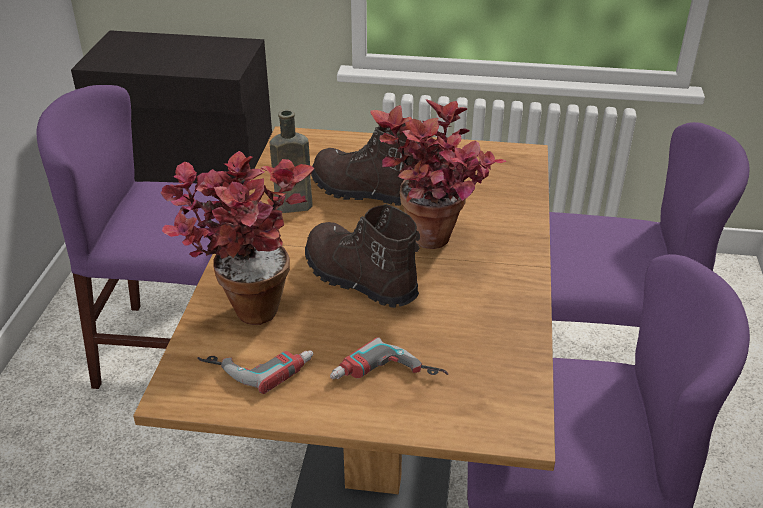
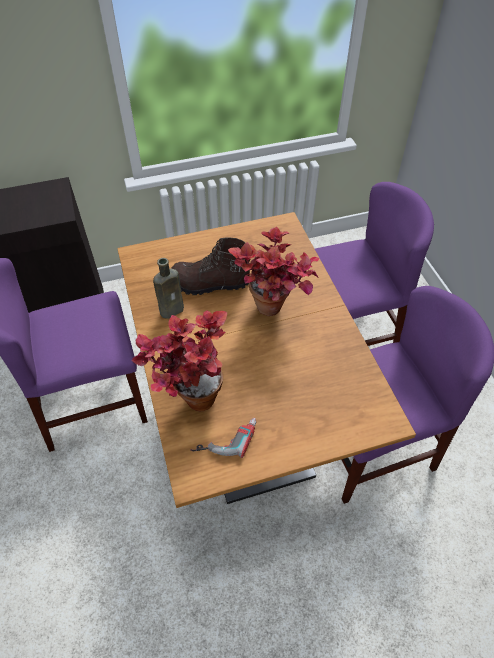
camera: 25 degrees left, 15 degrees up
brown boot [305,204,420,308] -> none
power drill [330,337,448,379] -> none

